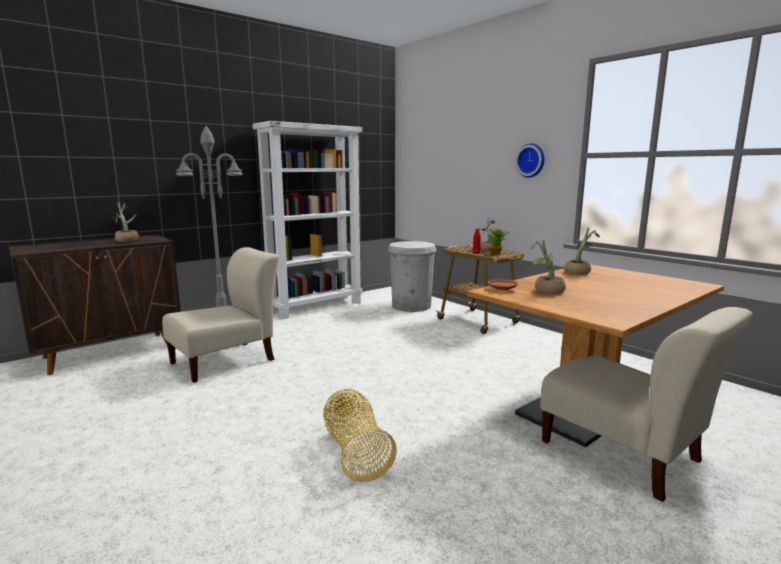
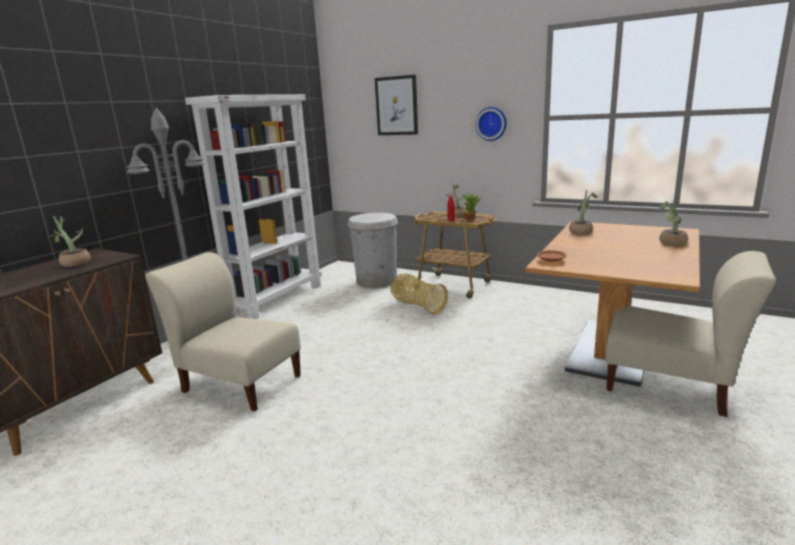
camera: 20 degrees left, 5 degrees up
beige chair [162,247,279,383] -> beige chair turned 90 degrees counterclockwise [145,252,301,411]
basket [323,389,397,482] -> basket moved to [391,274,448,315]
potted plant [530,240,566,294] -> potted plant moved to [659,200,688,246]
none -> picture [375,75,418,135]

